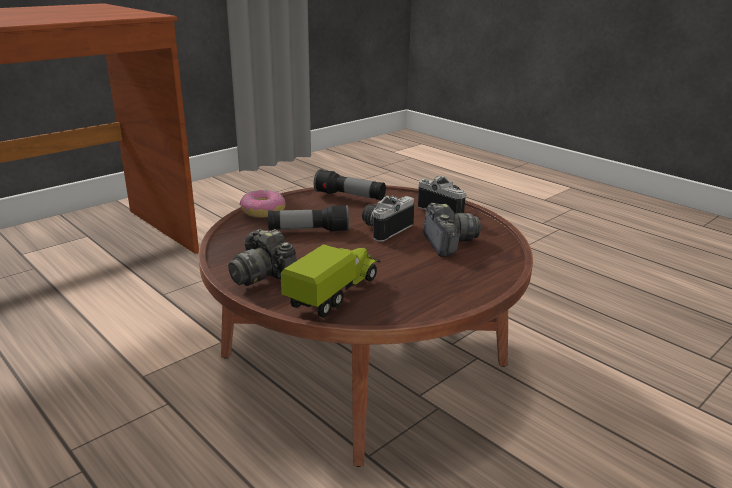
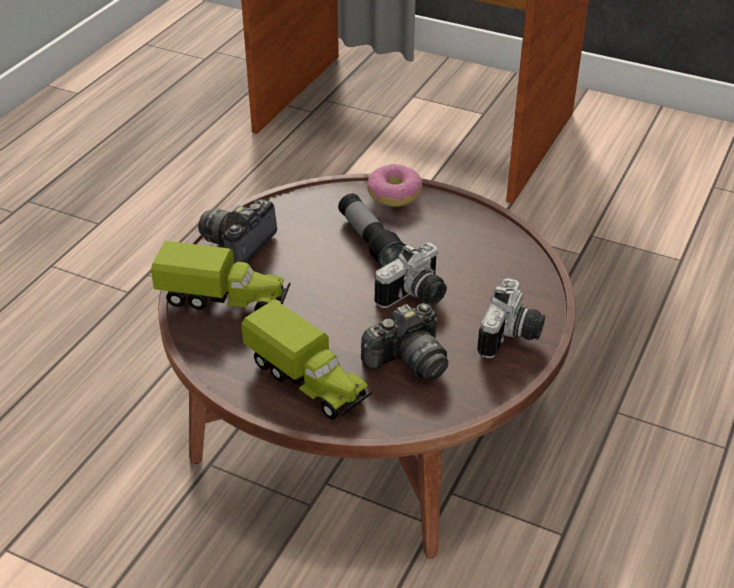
camera: 70 degrees right, 15 degrees up
flashlight [314,169,386,200] -> none
camera [362,195,415,242] -> camera turned 120 degrees clockwise [375,243,447,308]
none -> toy truck [241,299,372,420]

